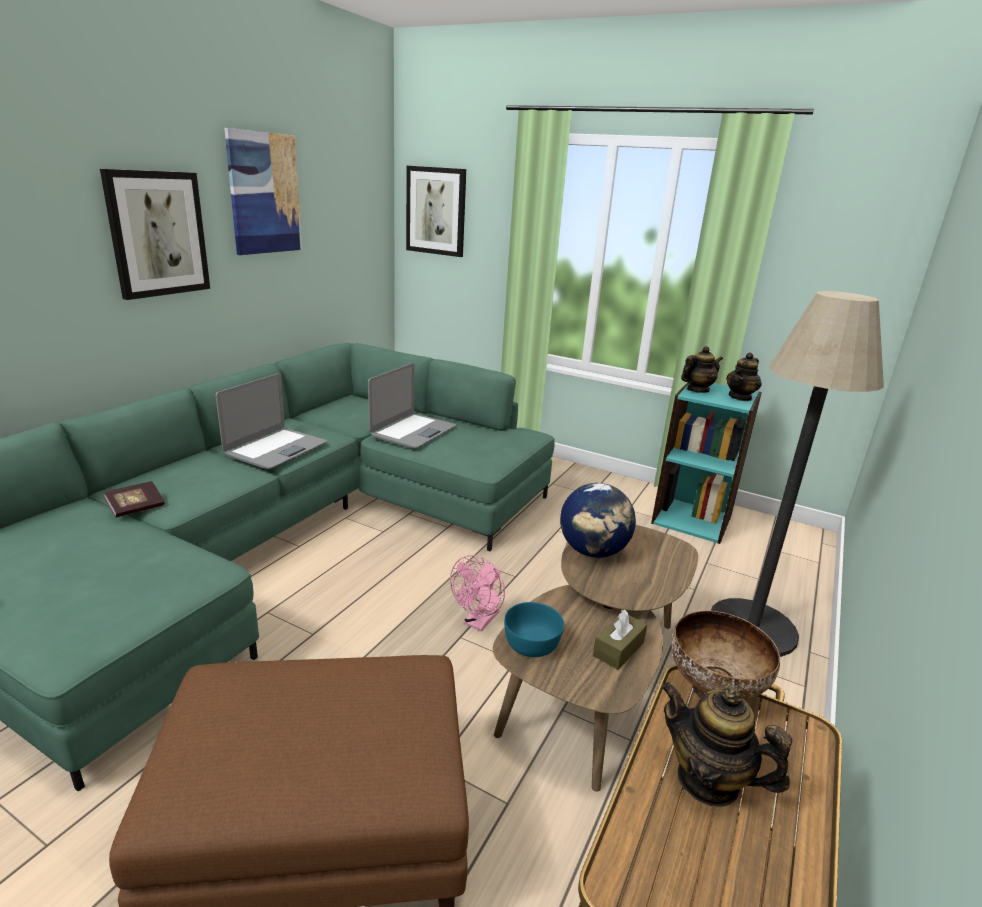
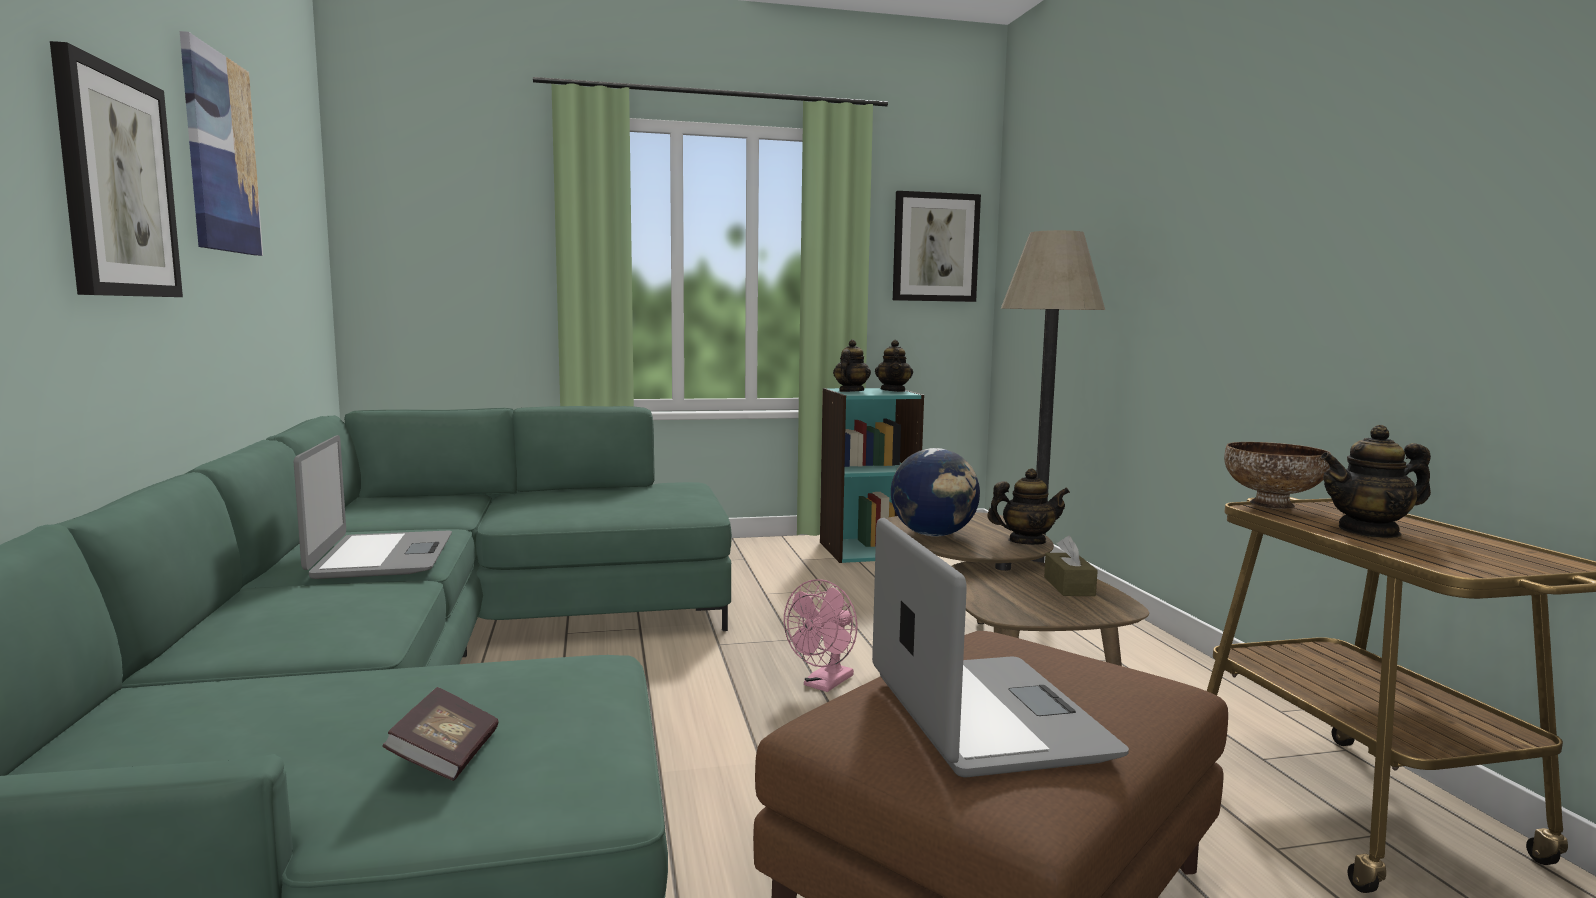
camera: 40 degrees left, 15 degrees down
book [103,481,165,517] -> book moved to [382,687,499,781]
laptop [368,363,456,448] -> laptop moved to [872,518,1129,777]
picture [406,166,466,257] -> picture moved to [893,191,981,302]
pink fan [450,555,505,631] -> pink fan turned 45 degrees clockwise [784,579,858,692]
turquoise bowl [504,602,564,657] -> none
none -> teapot [987,468,1070,545]

